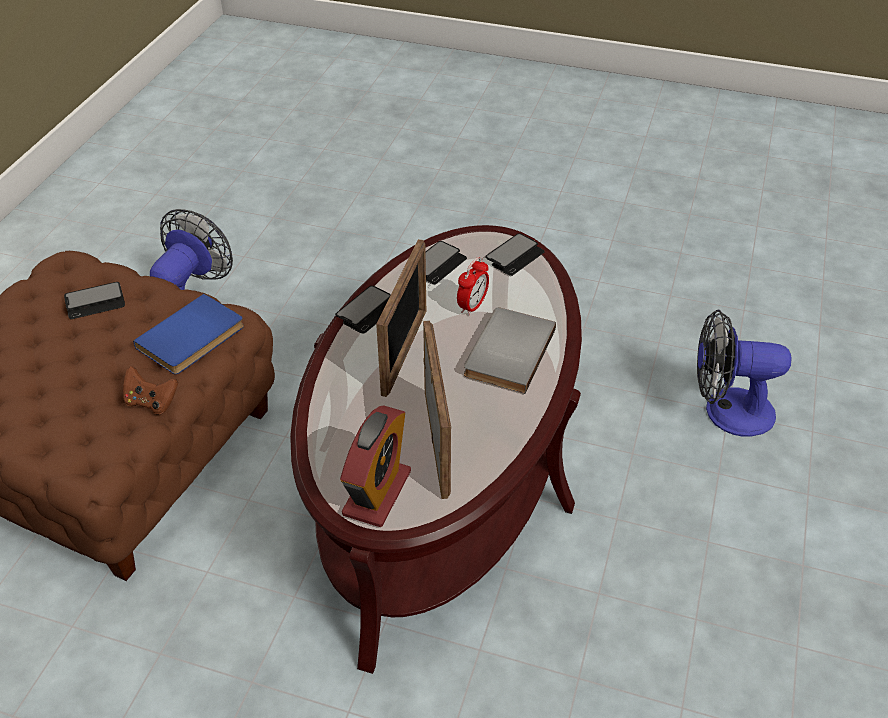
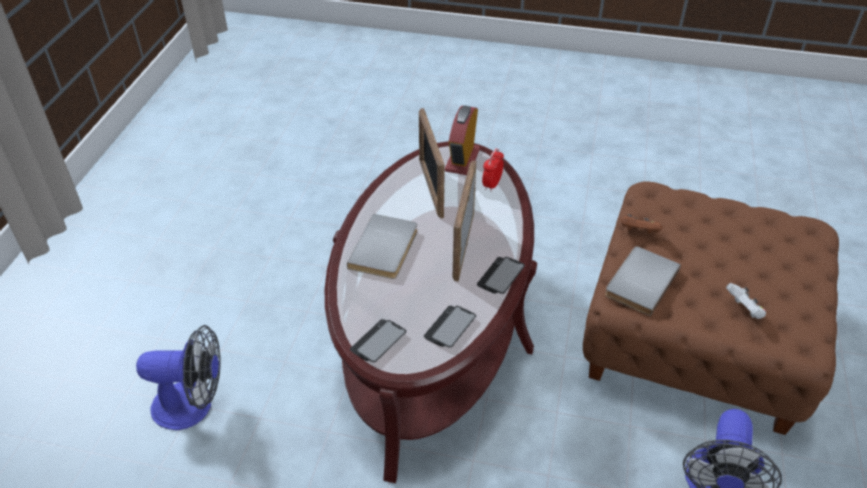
camera: 175 degrees right, 0 degrees up
phone [64,282,125,319] -> white game controller [726,283,766,319]
blue book [133,294,244,374] -> grey book [605,246,681,316]
alarm clock [457,257,489,316] -> alarm clock moved to [482,148,504,192]

